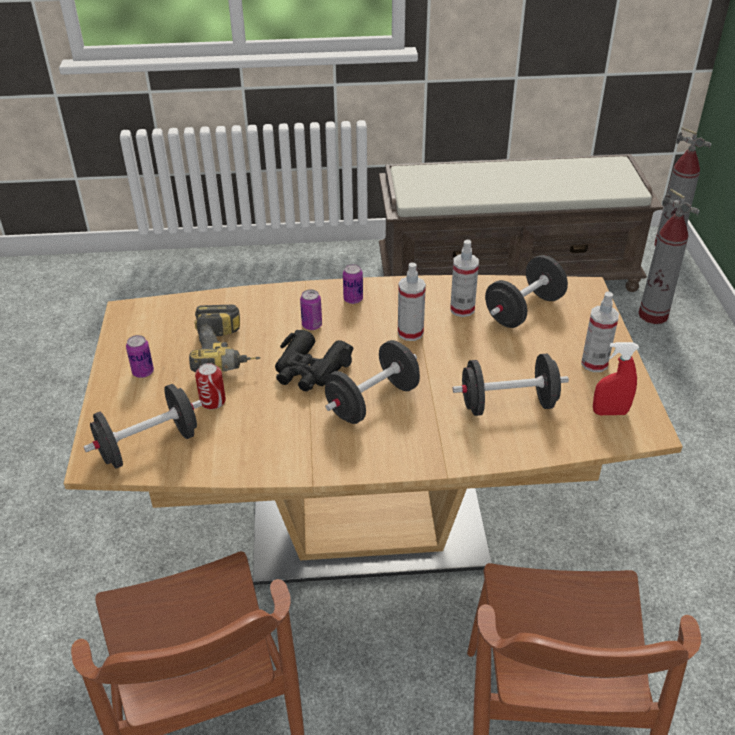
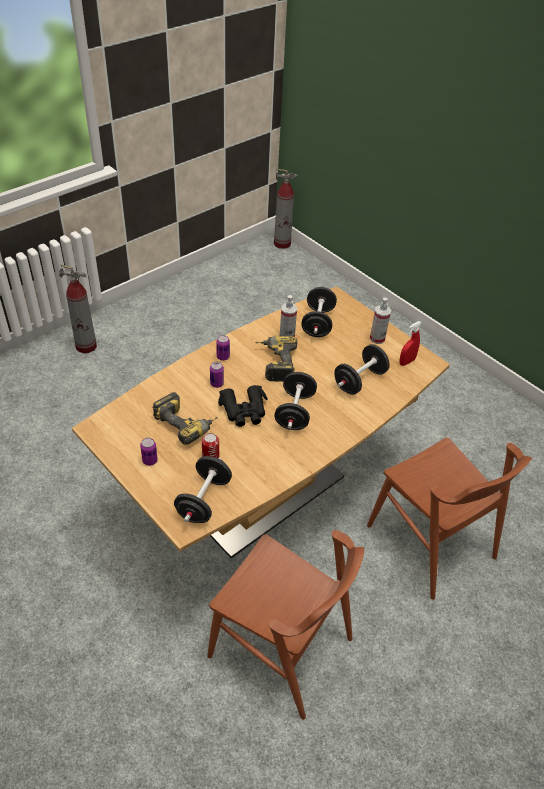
camera: 40 degrees left, 5 degrees up
brown bench [379,154,663,292] -> none
spray bottle [398,262,426,341] -> power drill [255,336,297,382]
fire extinguisher [639,189,700,324] -> fire extinguisher moved to [59,264,97,353]

